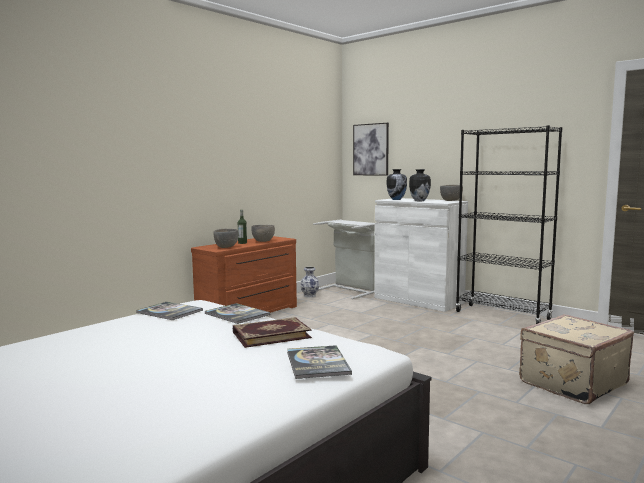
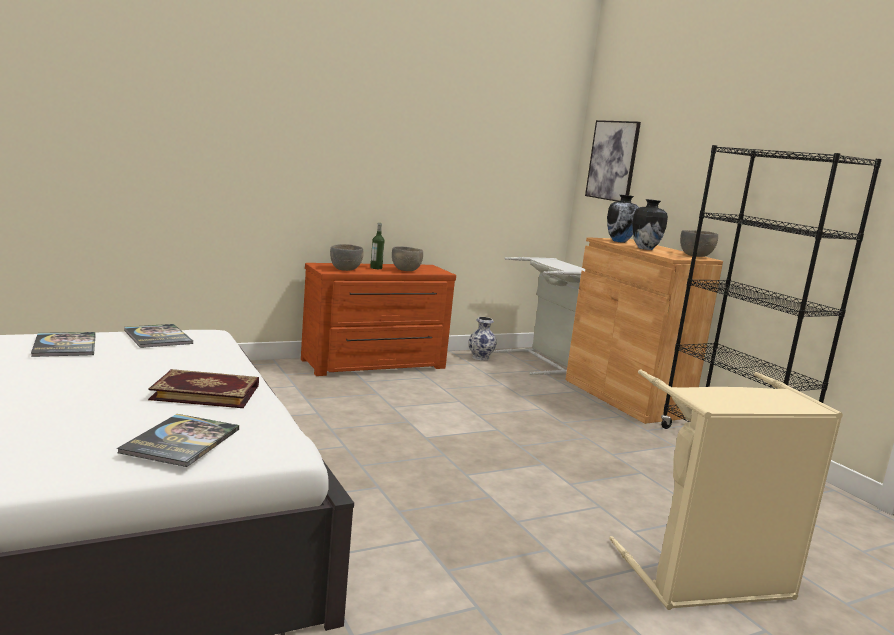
camera: 20 degrees right, 5 degrees up
book [205,303,270,324] -> book moved to [31,332,96,357]
white cabinet [374,198,468,312] -> brown cabinet [565,237,723,424]
beige suitcase [519,314,634,404] -> beige laundry basket [609,370,843,610]

